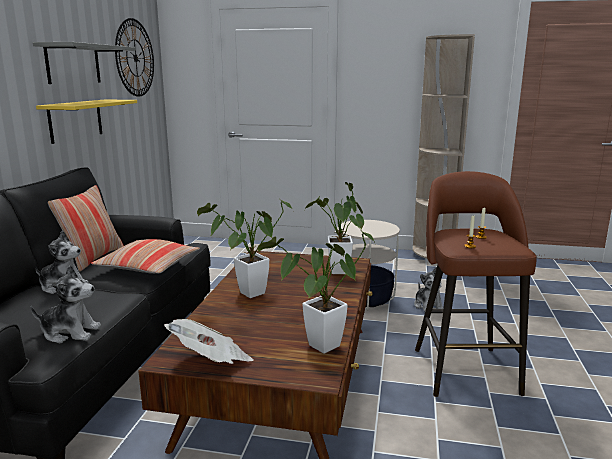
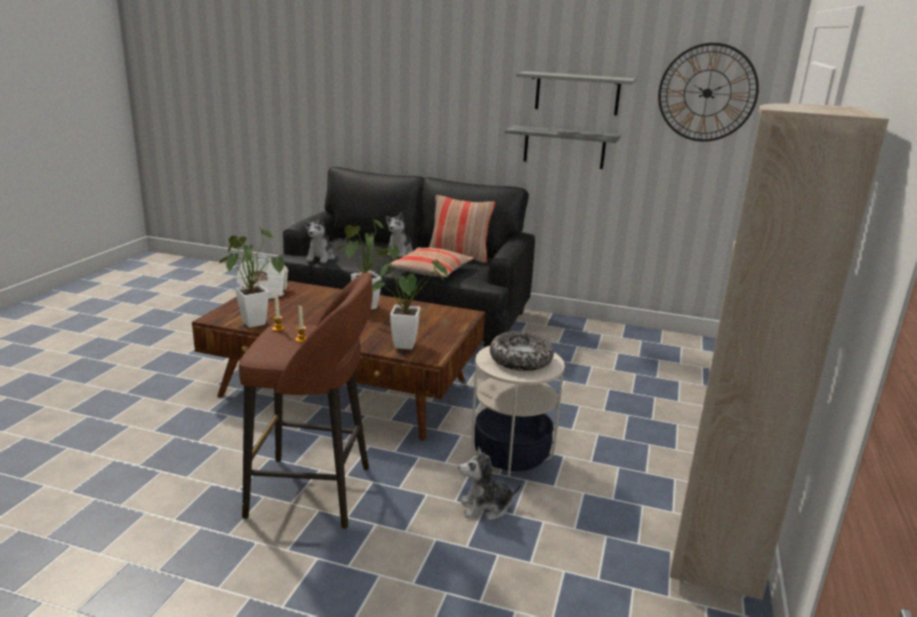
camera: 95 degrees right, 5 degrees up
yellow shelf [36,100,137,144] -> grey shelf [505,125,621,169]
none -> bowl [490,331,554,371]

